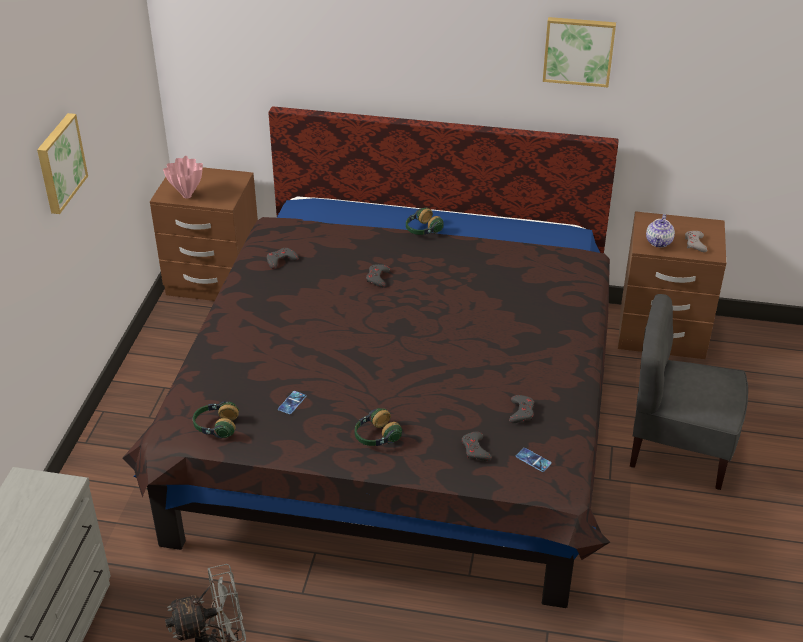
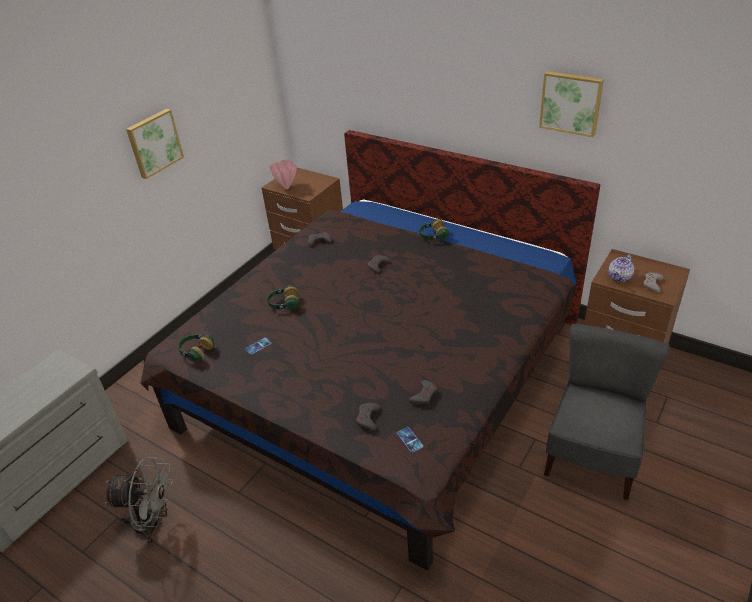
camera: 25 degrees right, 0 degrees up
headphones [355,408,402,446] -> headphones moved to [267,285,299,310]
grey chair [630,294,748,490] -> grey chair turned 75 degrees clockwise [544,324,669,500]

